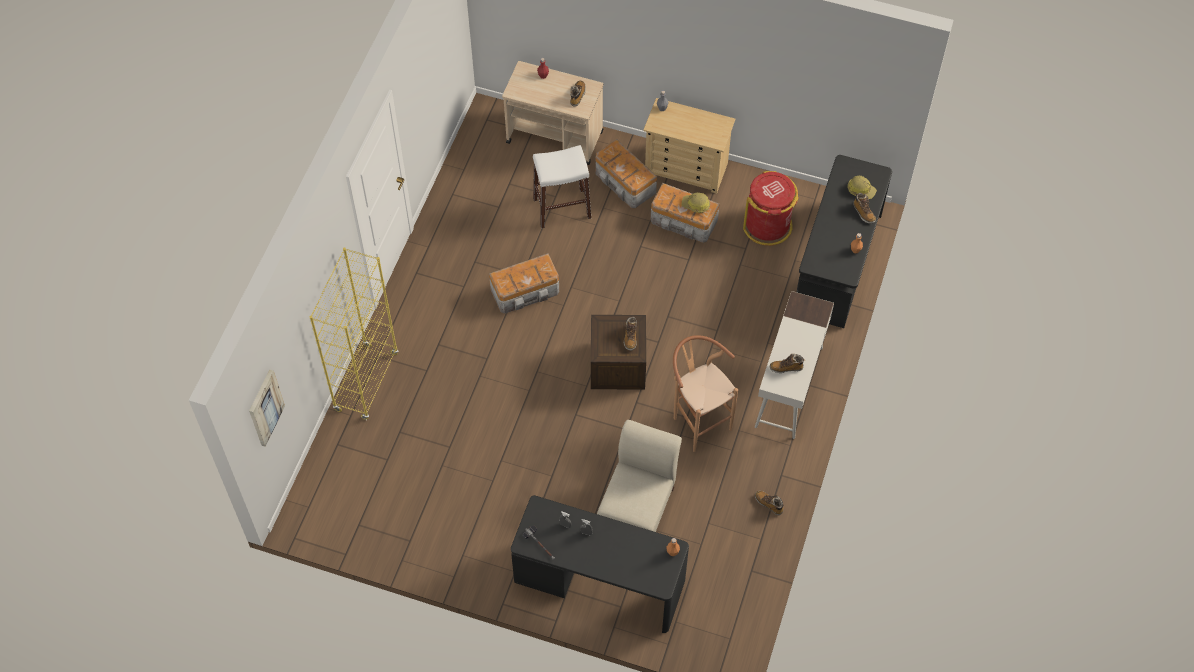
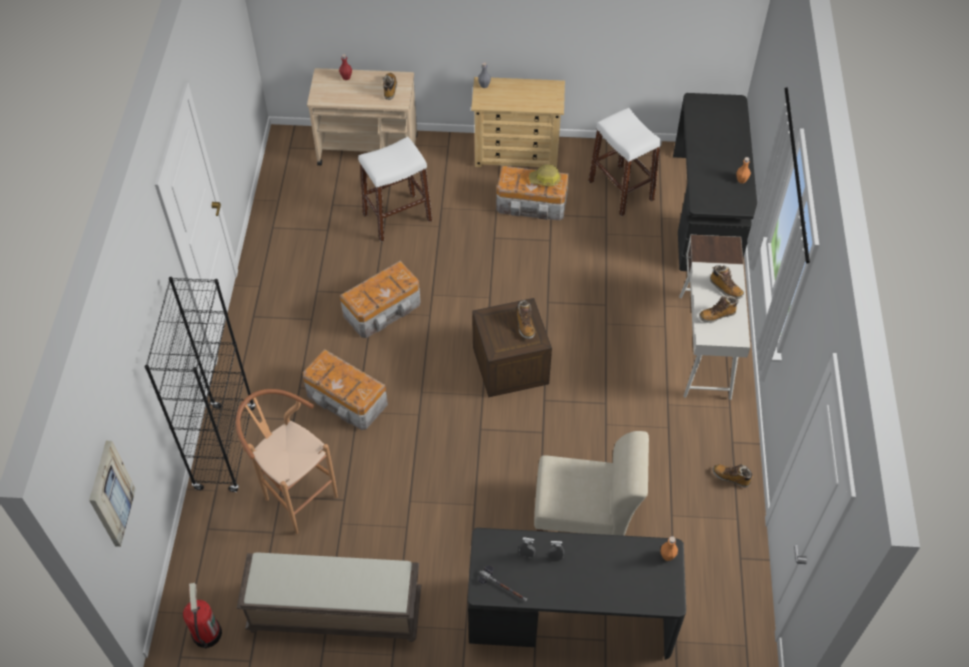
camera: 15 degrees left, 5 degrees down
yellow bookcase [310,247,399,420] -> black bookcase [145,277,255,492]
storage box [596,139,657,208] -> storage box moved to [303,349,388,430]
beige chair [597,420,682,532] -> beige chair turned 90 degrees clockwise [534,431,649,536]
brown stool [673,335,738,452] -> brown stool moved to [236,389,338,534]
red trash can [743,171,799,246] -> white stool [589,108,662,216]
hard hat [847,176,877,199] -> none
boot [853,193,876,224] -> boot moved to [710,265,744,299]
none -> fire extinguisher [183,583,222,648]
none -> brown bench [236,552,422,642]

